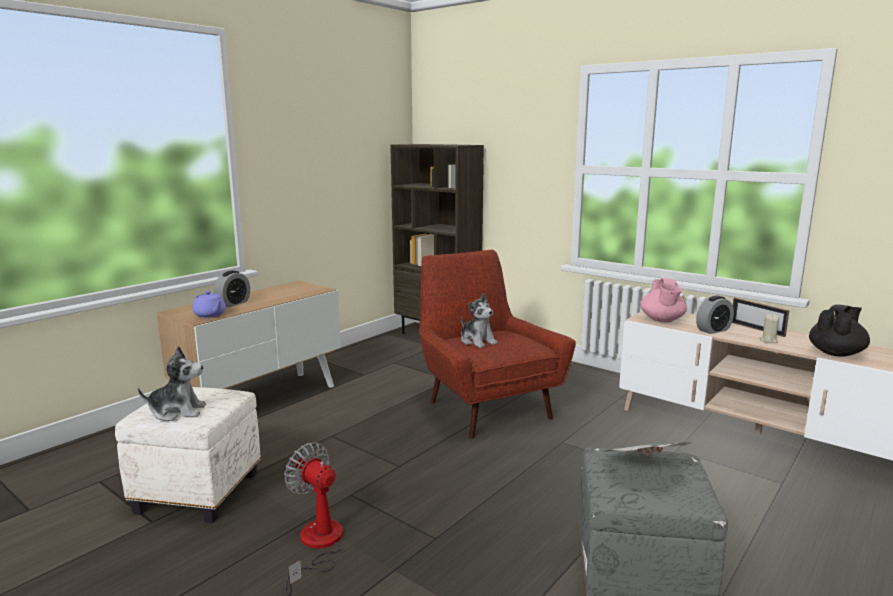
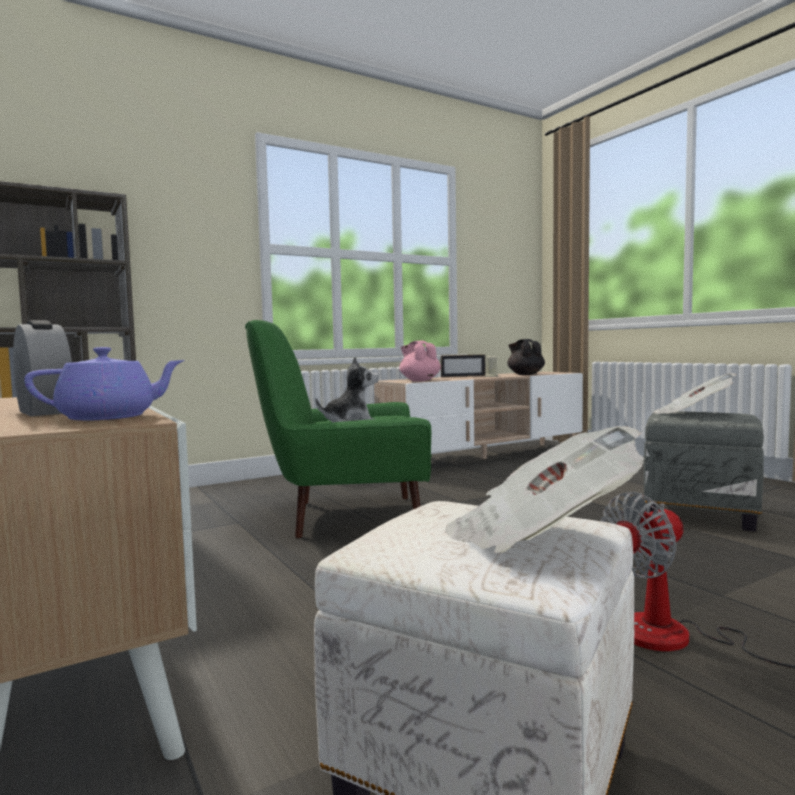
camera: 70 degrees left, 10 degrees down
plush toy [138,346,206,421] -> newspaper [445,426,644,553]
red armchair [419,250,576,438] -> green armchair [245,320,432,538]
pink teapot [640,278,687,323] -> pink teapot turned 150 degrees counterclockwise [399,341,441,381]
alarm clock [696,296,734,334] -> none

